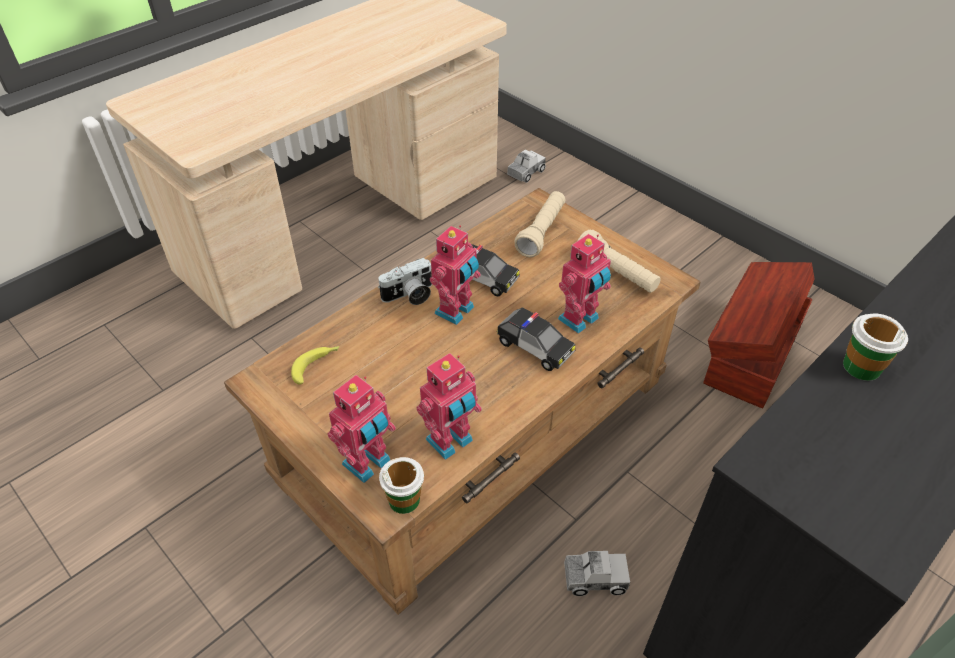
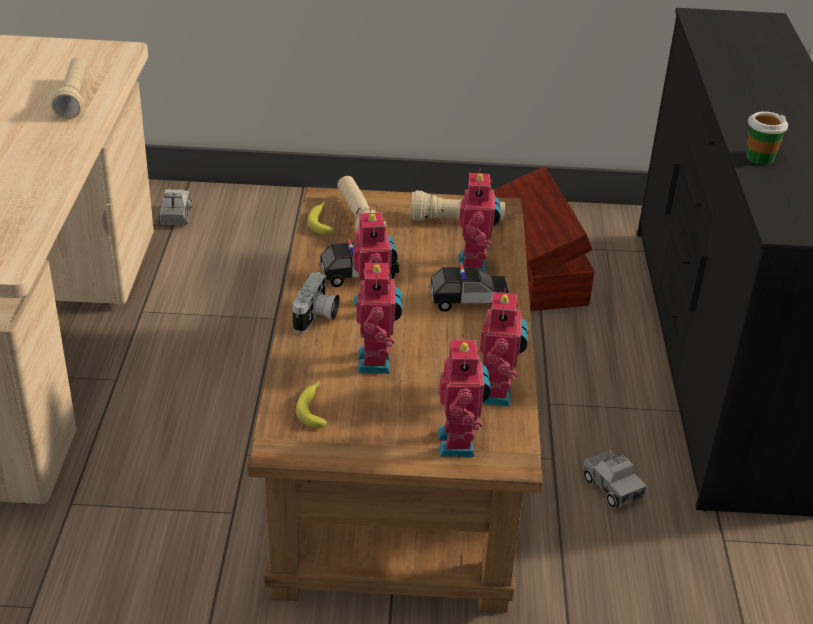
camera: 45 degrees left, 10 degrees down
cup [379,457,424,514] -> none
toy truck [564,551,630,596] -> toy truck turned 105 degrees clockwise [583,450,647,508]
none -> beige flashlight [50,57,88,119]
none -> banana [308,202,334,234]
none -> toy robot [356,258,402,374]

